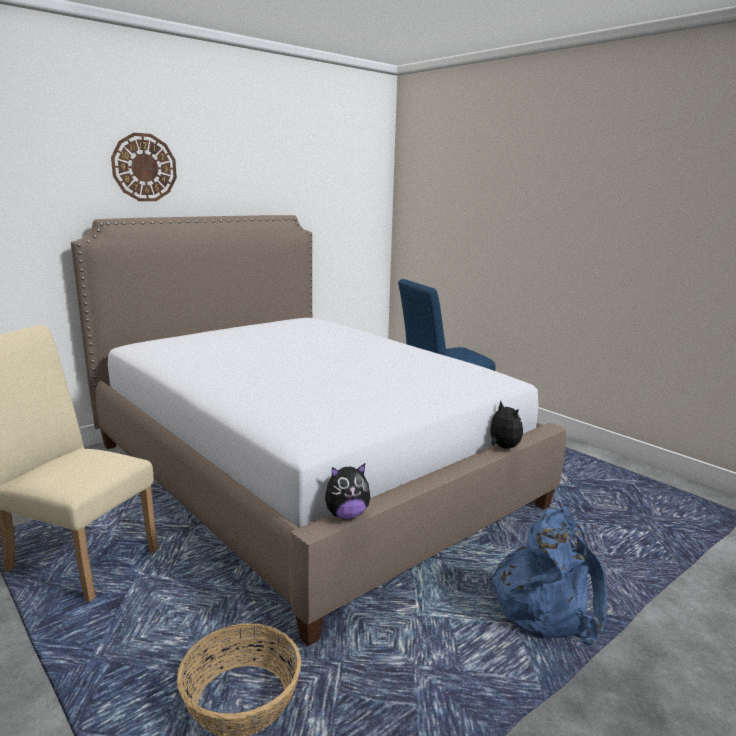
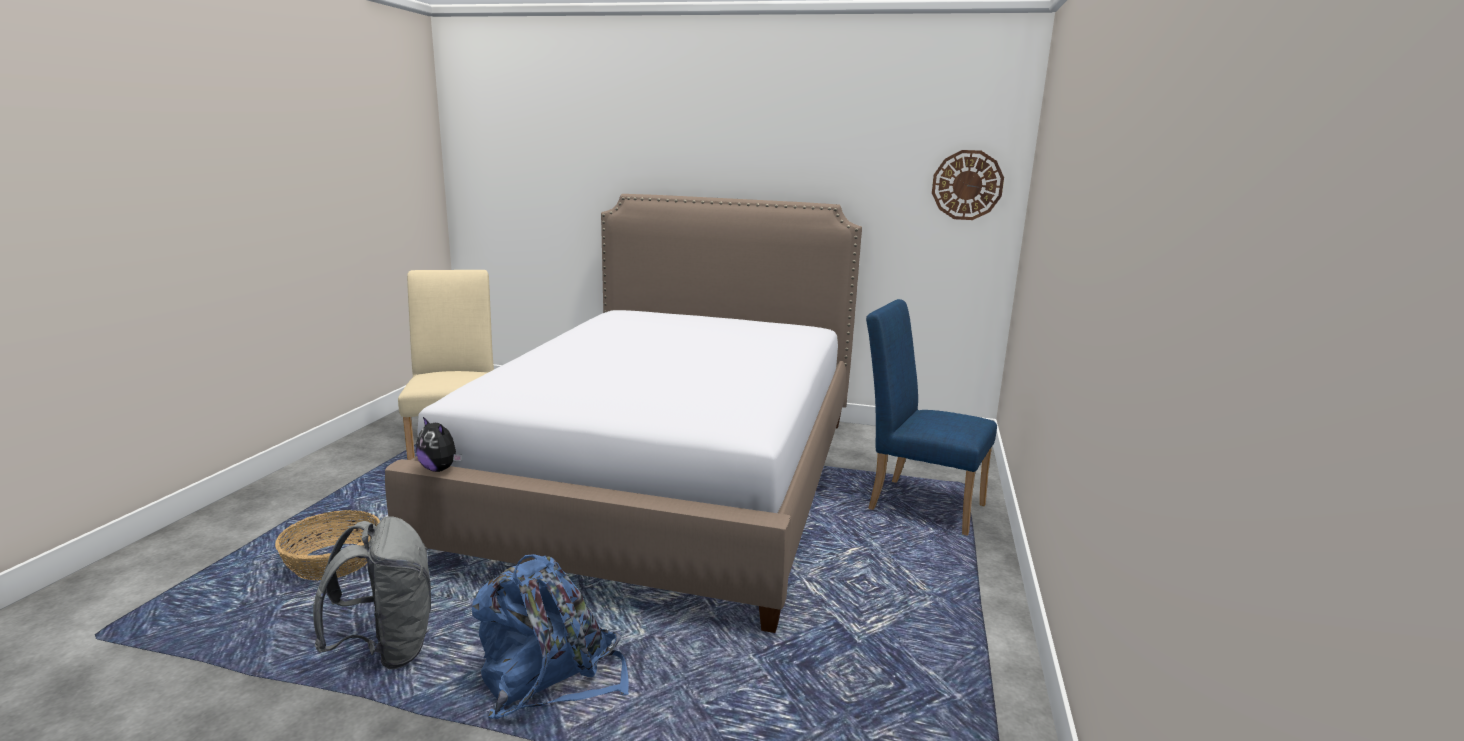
camera: 55 degrees right, 0 degrees up
wall clock [111,133,177,201] -> wall clock moved to [932,150,1004,220]
plush toy [490,401,523,449] -> none
none -> grey backpack [313,516,431,670]

